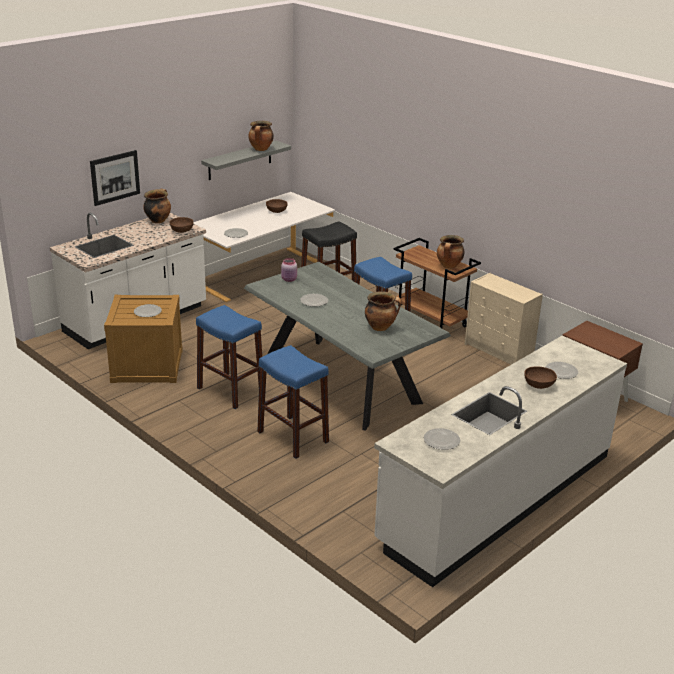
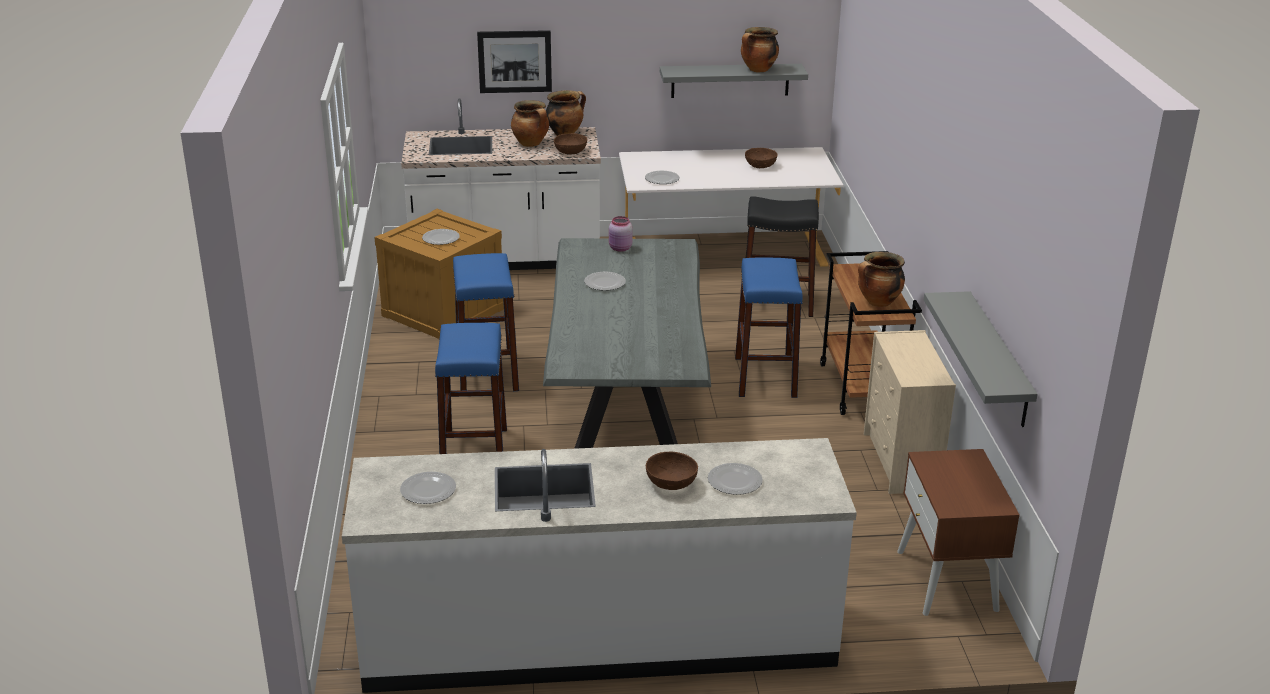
camera: 40 degrees right, 0 degrees up
cooking pot [365,291,402,331] -> cooking pot moved to [511,100,549,147]
none -> grey shelf [924,291,1038,427]

